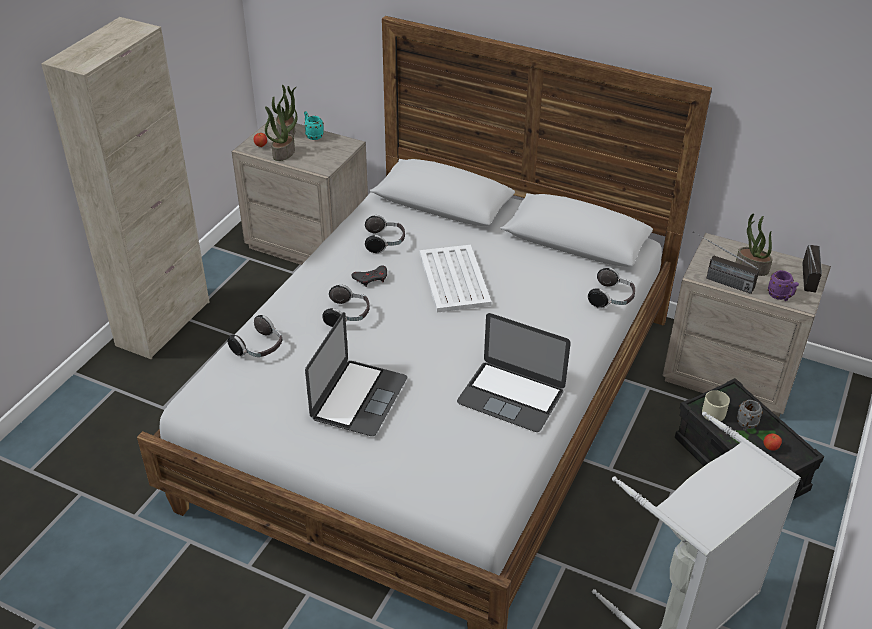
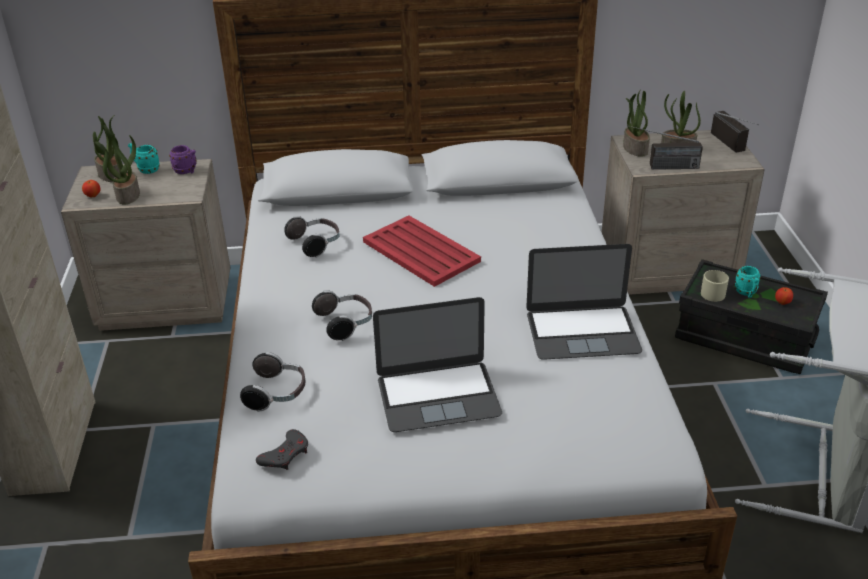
camera: 30 degrees left, 5 degrees down
laptop [305,312,407,436] -> laptop turned 90 degrees clockwise [373,297,502,432]
grey game controller [352,265,387,287] -> grey game controller moved to [256,429,308,470]
white tray [420,245,492,312] -> red tray [363,215,481,287]
headphones [588,268,635,309] -> none
grey mug [737,400,763,431] -> turquoise mug [735,266,761,298]
purple mug [768,270,799,301] -> purple mug moved to [169,145,197,174]
none -> potted plant [623,89,650,157]

